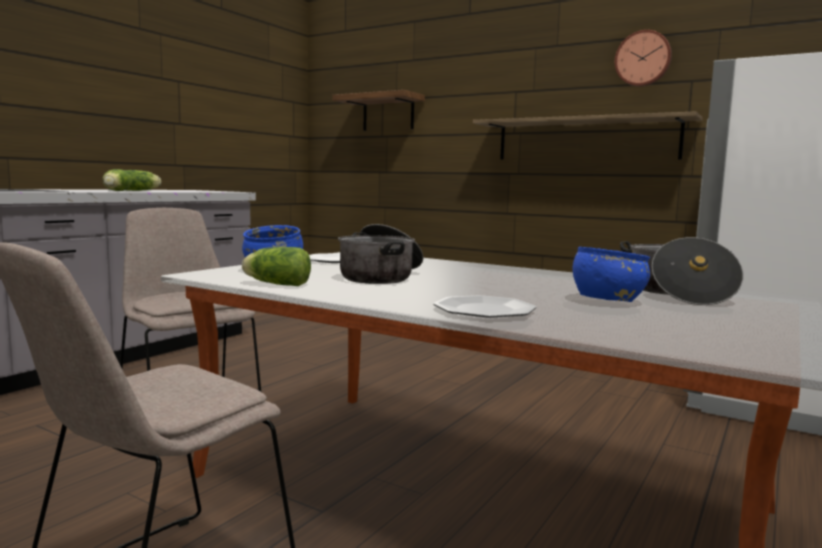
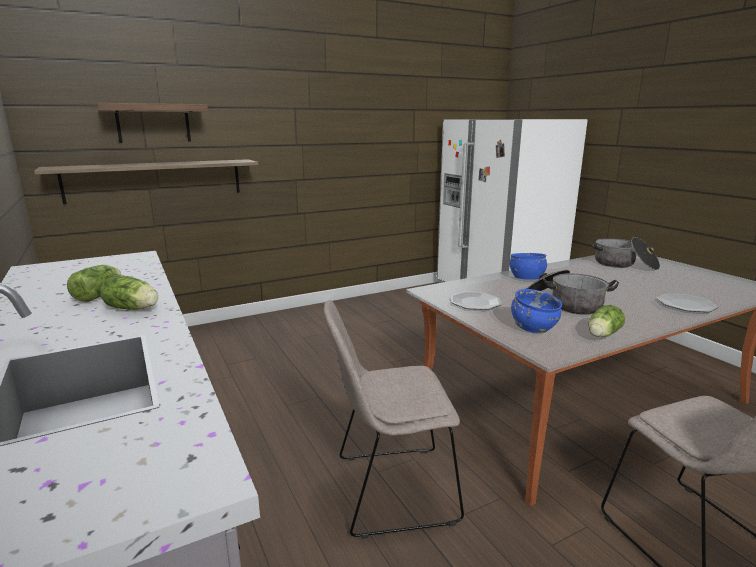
camera: 60 degrees left, 10 degrees up
shelf [473,111,703,160] -> shelf moved to [34,159,258,204]
blue bowl [573,247,650,302] -> blue bowl moved to [510,253,547,280]
wall clock [615,30,672,87] -> none

